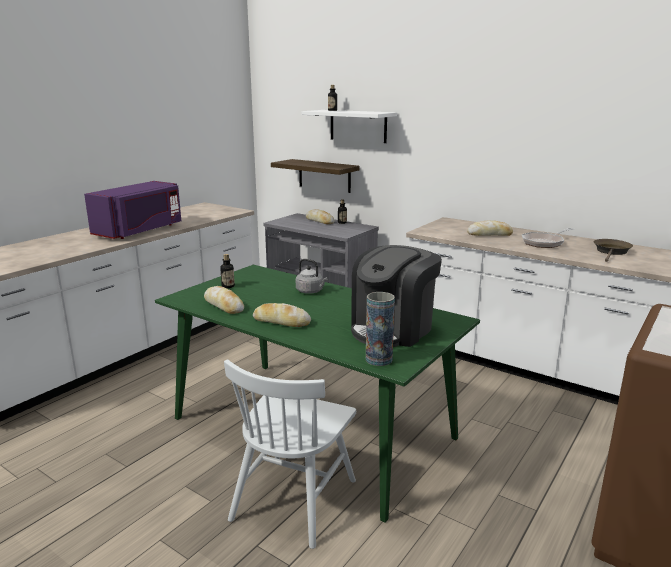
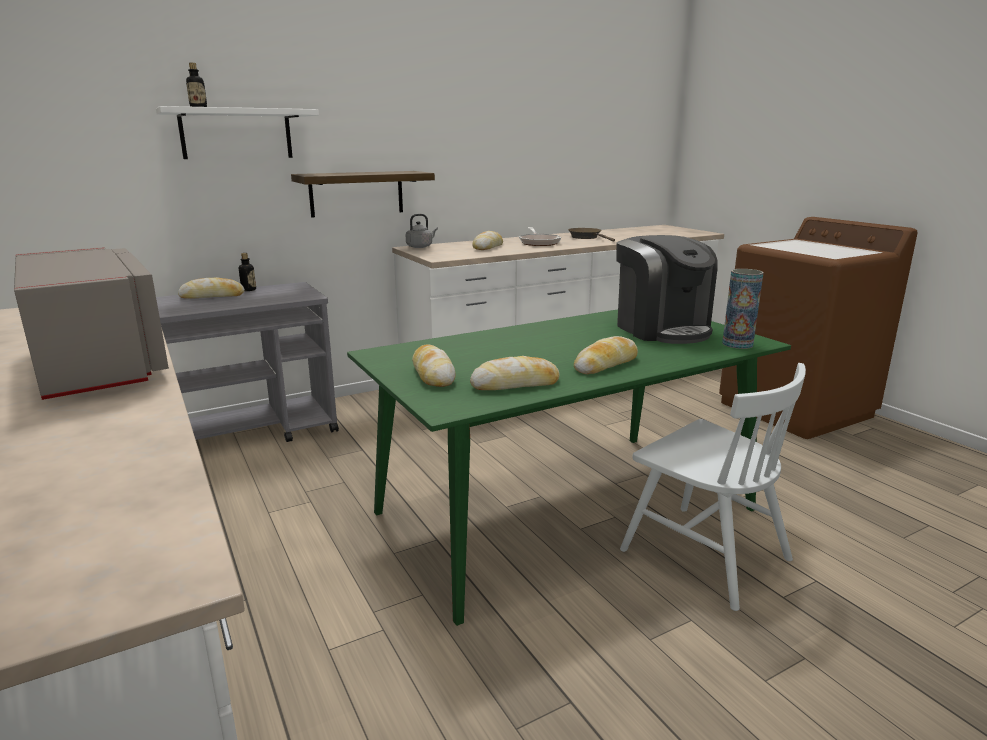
camera: 65 degrees left, 0 degrees up
purple microwave [84,181,181,239] -> grey microwave [14,247,169,400]
bottle [220,254,235,288] -> bread [412,345,456,387]
shelf [271,159,360,193] -> shelf moved to [291,171,435,218]
grey kettle [296,259,328,294] -> grey kettle moved to [406,214,438,248]

